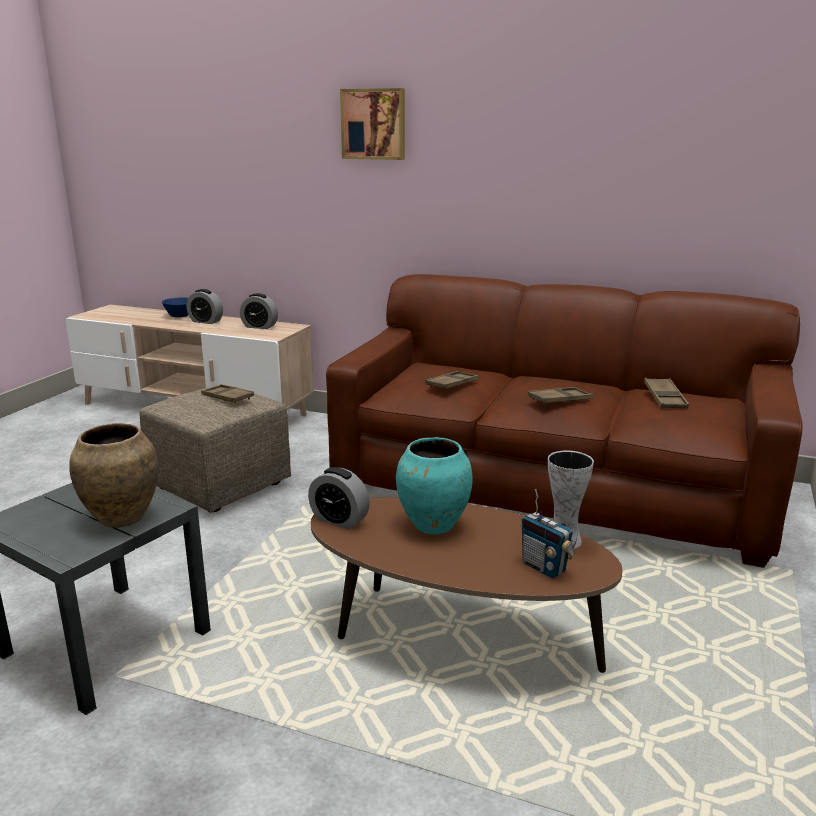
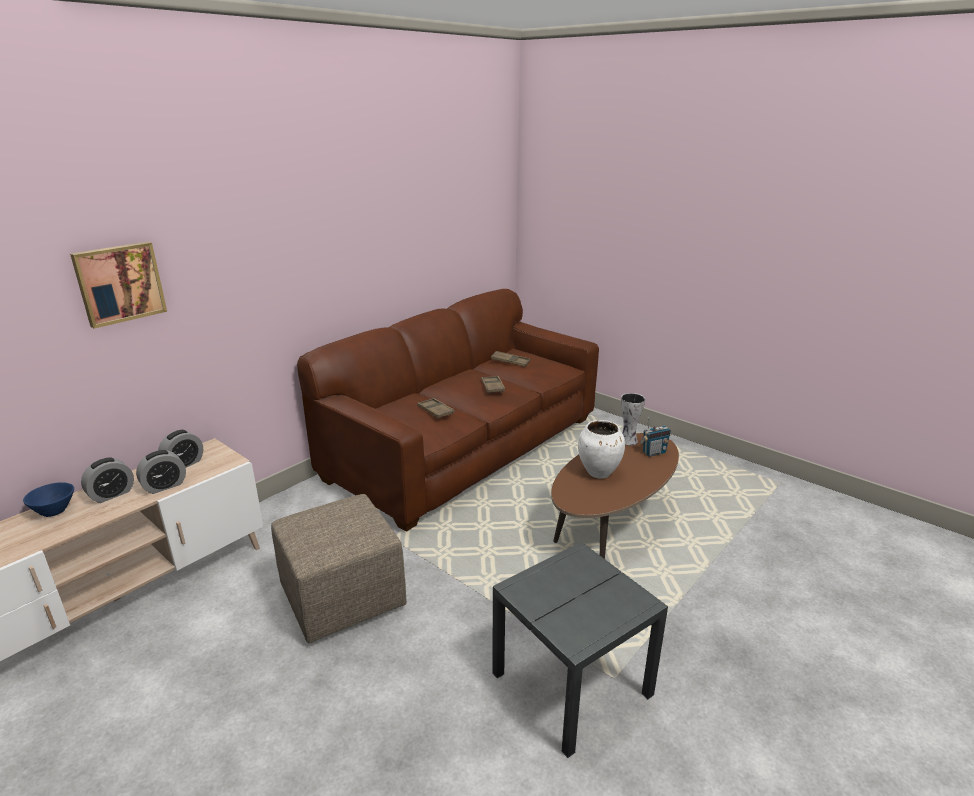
camera: 70 degrees left, 5 degrees up
brown vase [69,423,158,528] -> none
brown tray [201,384,254,404] -> none
alarm clock [308,467,370,529] -> alarm clock moved to [136,450,186,494]
picture [340,88,405,160] -> picture moved to [70,242,167,329]
turquoise vase [396,437,473,535] -> white vase [578,420,625,479]

